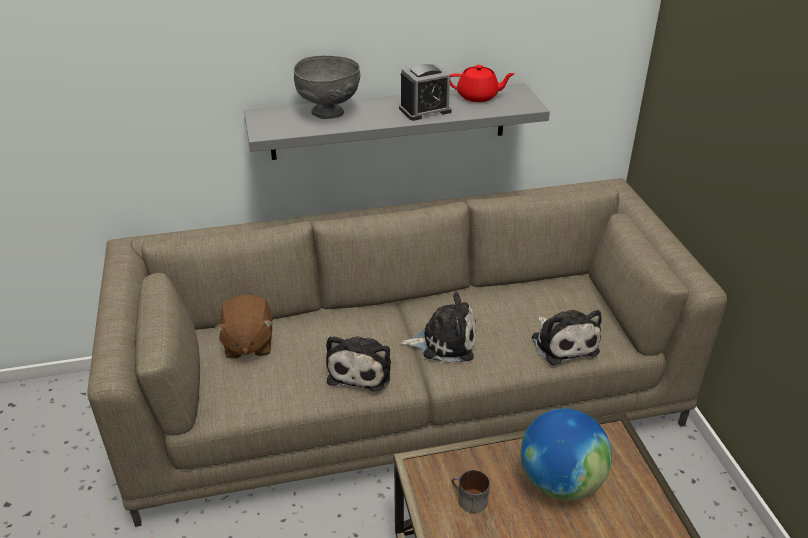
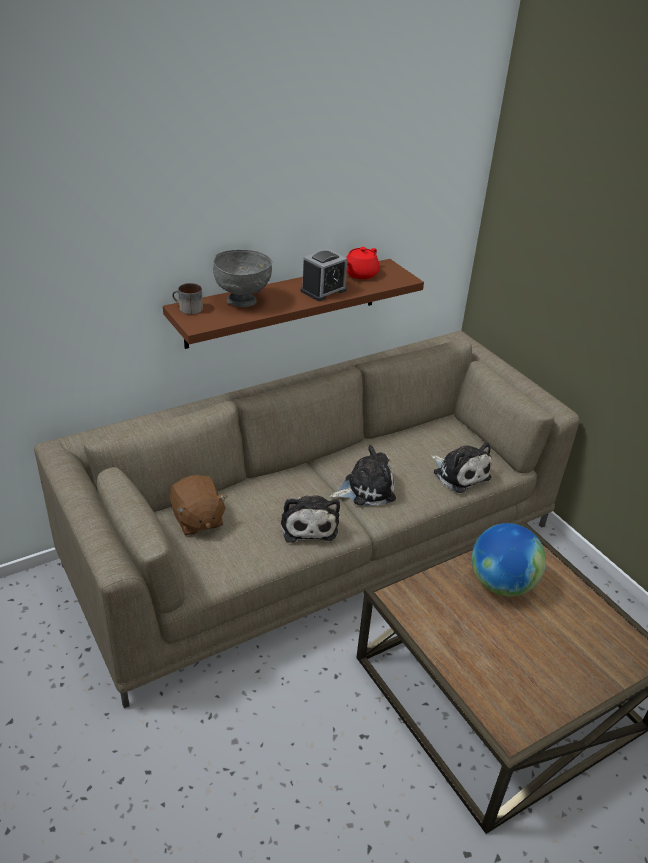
camera: 20 degrees left, 0 degrees up
grey shelf [244,83,550,160] -> brown shelf [163,259,424,349]
red teapot [450,65,515,102] -> red teapot turned 135 degrees clockwise [346,247,380,279]
mug [451,470,490,513] -> mug moved to [172,283,203,314]

